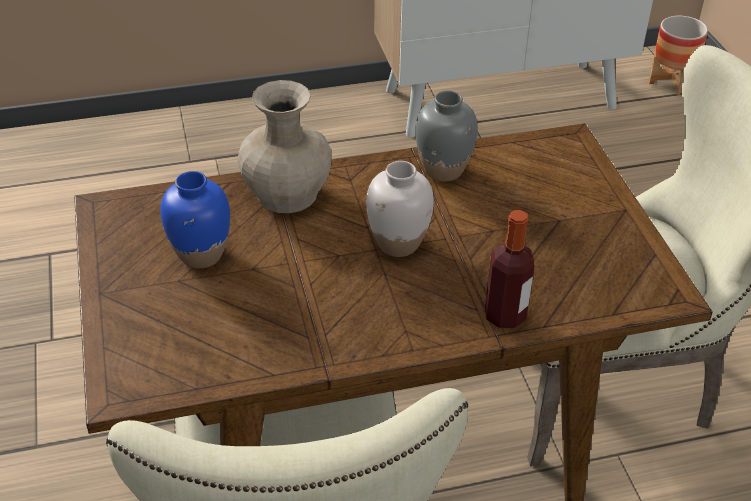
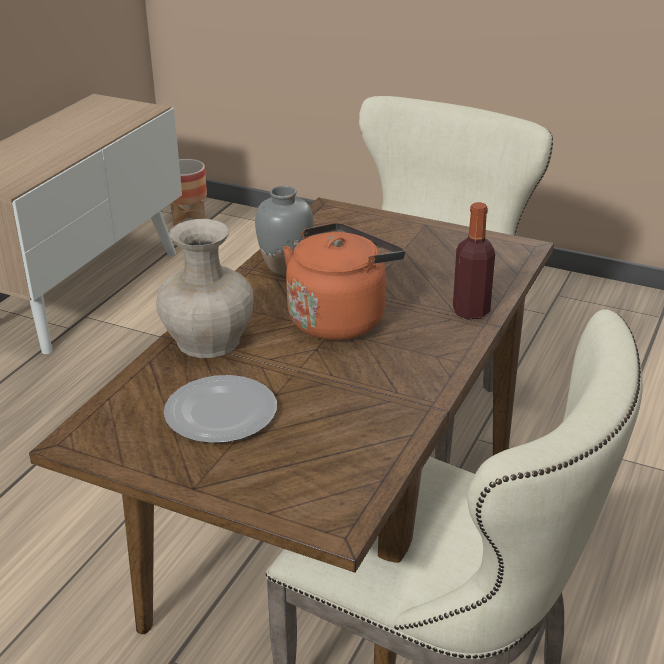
camera: 50 degrees left, 10 degrees down
blue vase [160,171,230,268] -> plate [164,375,277,443]
white vase [366,161,434,257] -> orange kettle [283,223,405,340]

